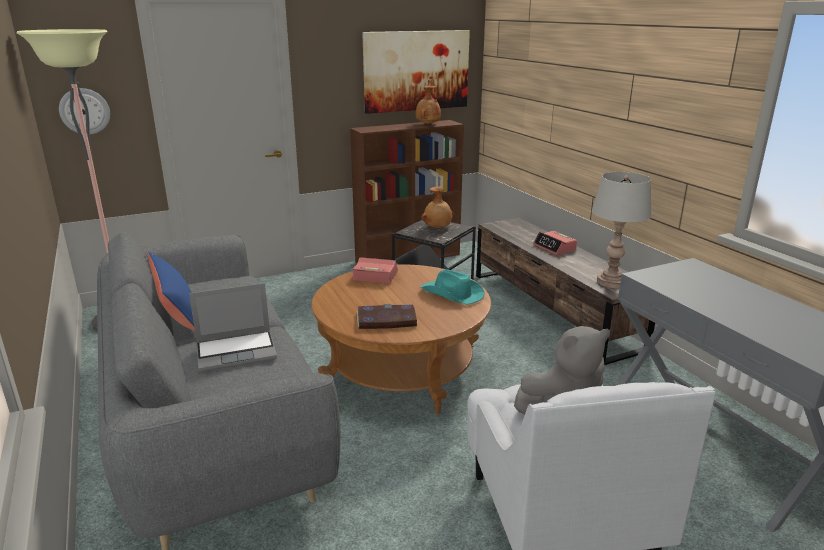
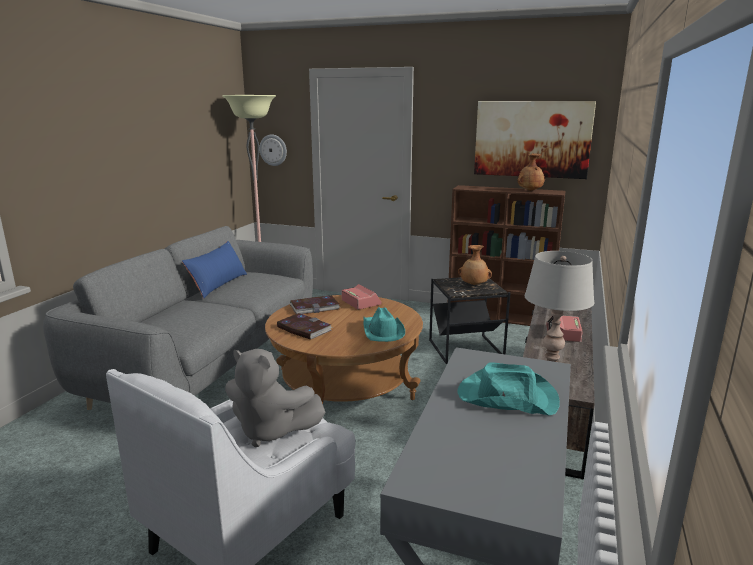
camera: 45 degrees right, 5 degrees down
laptop [189,283,277,372] -> none
none -> book [290,296,340,314]
none -> turquoise hat [458,362,560,415]

